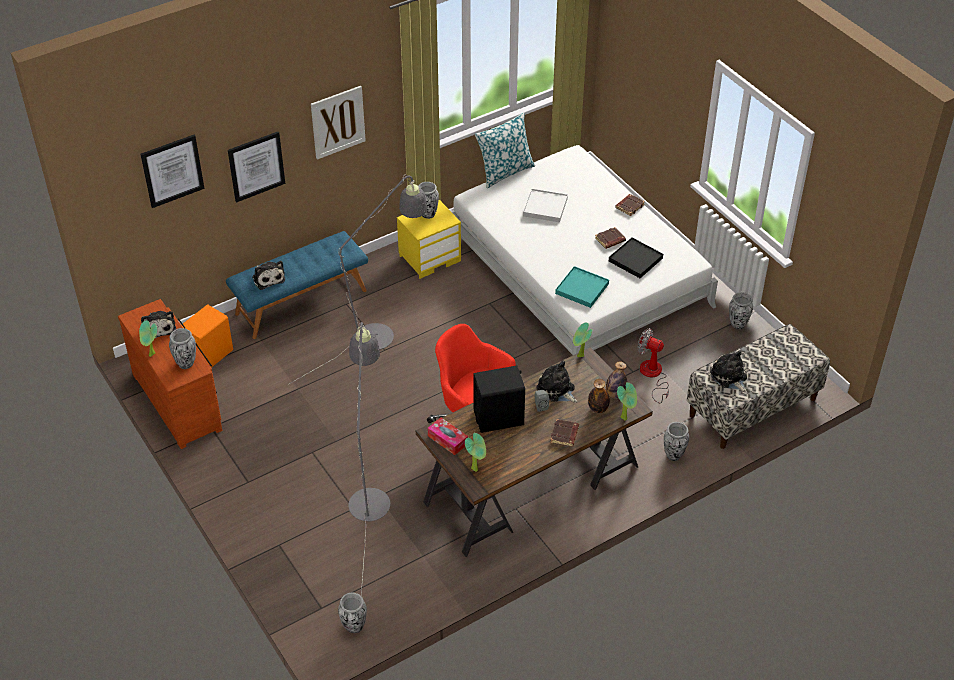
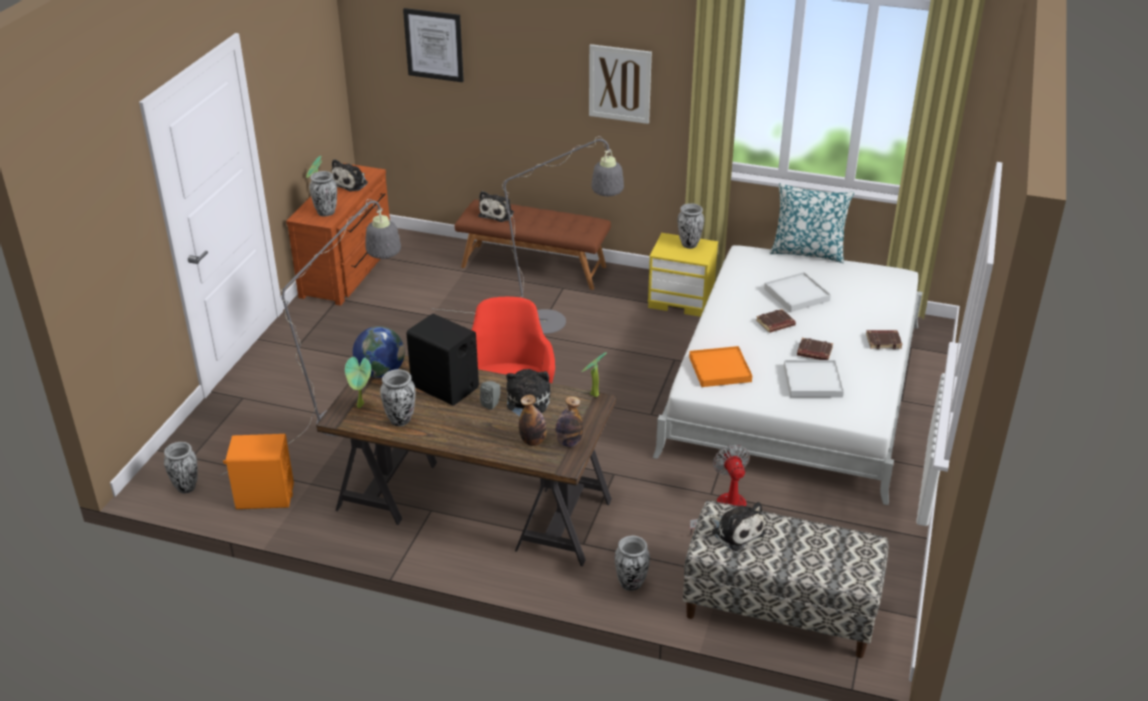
camera: 50 degrees right, 10 degrees down
orange speaker [181,304,233,368] -> orange speaker moved to [223,434,294,509]
blue bench [226,231,368,339] -> brown bench [455,200,611,290]
picture [228,132,285,202] -> none
tissue box [428,417,468,455] -> globe [353,326,405,378]
brown book [550,419,579,447] -> brown book moved to [756,309,796,333]
turquoise tray [555,266,609,308] -> orange tray [689,346,752,387]
black tray [609,238,663,278] -> white tray [784,360,844,398]
potted plant [617,382,637,421] -> none
plush toy [710,350,747,392] -> plush toy turned 120 degrees clockwise [709,502,765,551]
vase [729,292,753,329] -> vase moved to [380,369,416,426]

